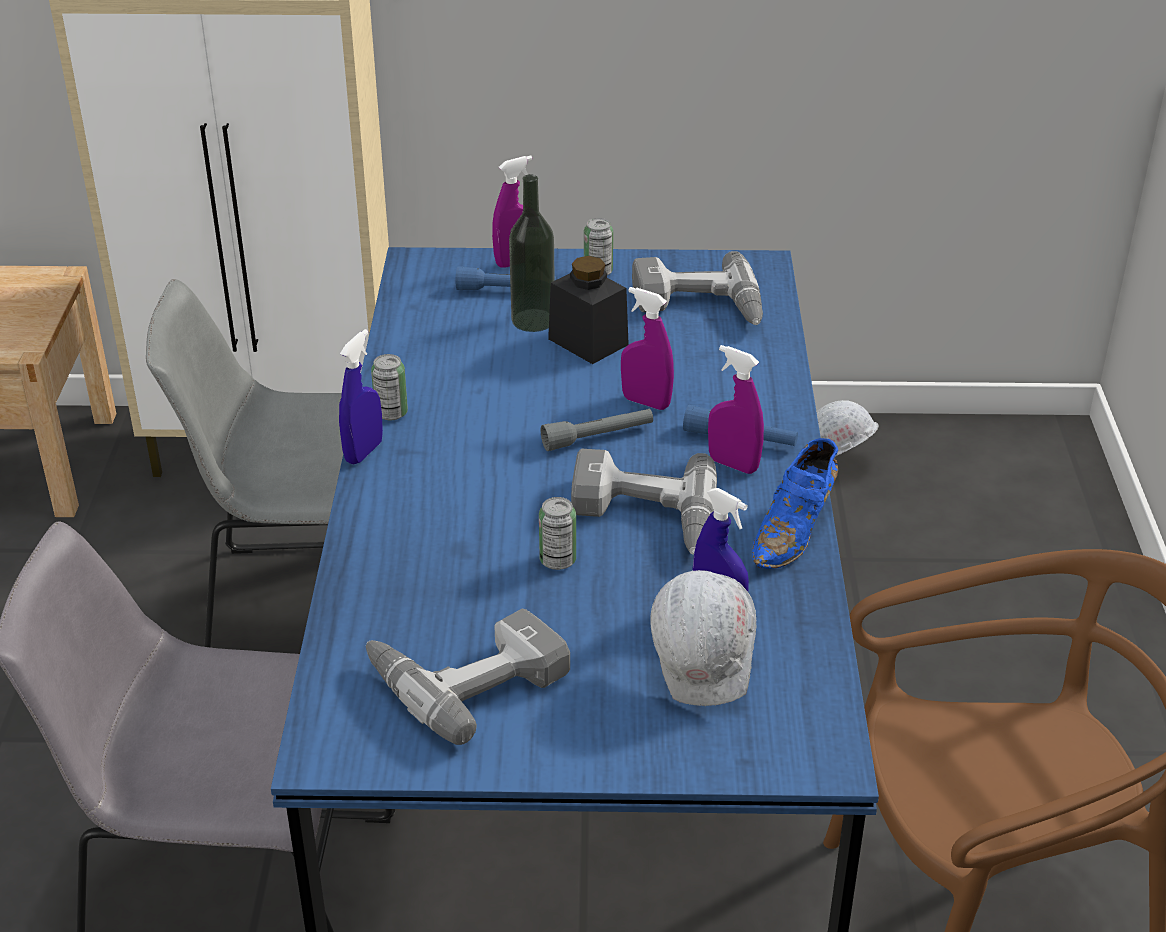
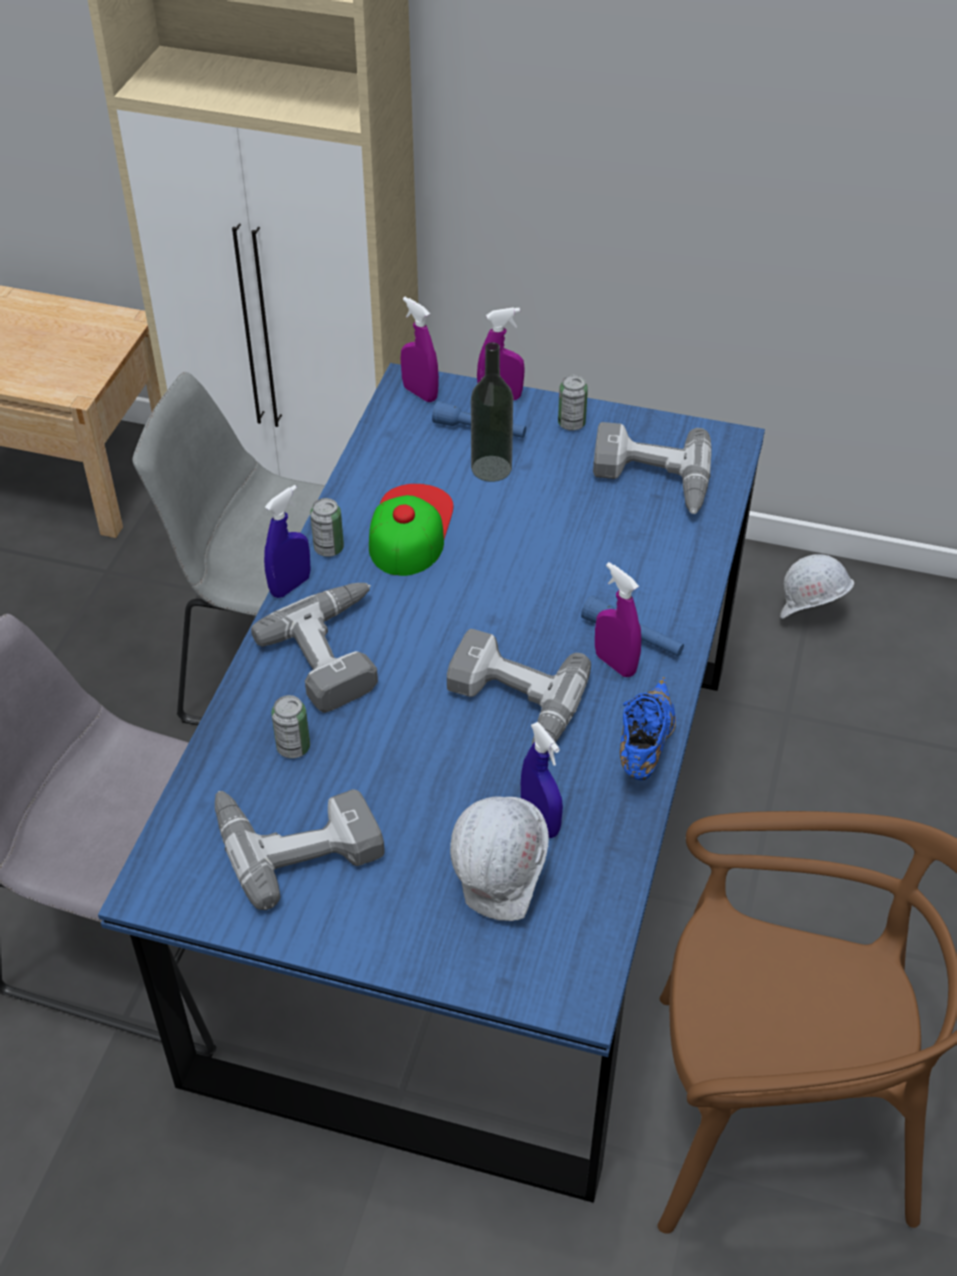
camera: 15 degrees right, 10 degrees up
can [539,497,576,570] -> can moved to [271,695,310,758]
grey flashlight [541,409,653,451] -> none
black jar [548,256,629,364] -> none
purple spray bottle [621,287,674,410] -> purple spray bottle moved to [401,297,439,402]
blue shoe [752,438,838,569] -> blue shoe turned 150 degrees clockwise [620,677,677,780]
none -> power drill [251,583,378,713]
none -> cap [369,484,453,576]

